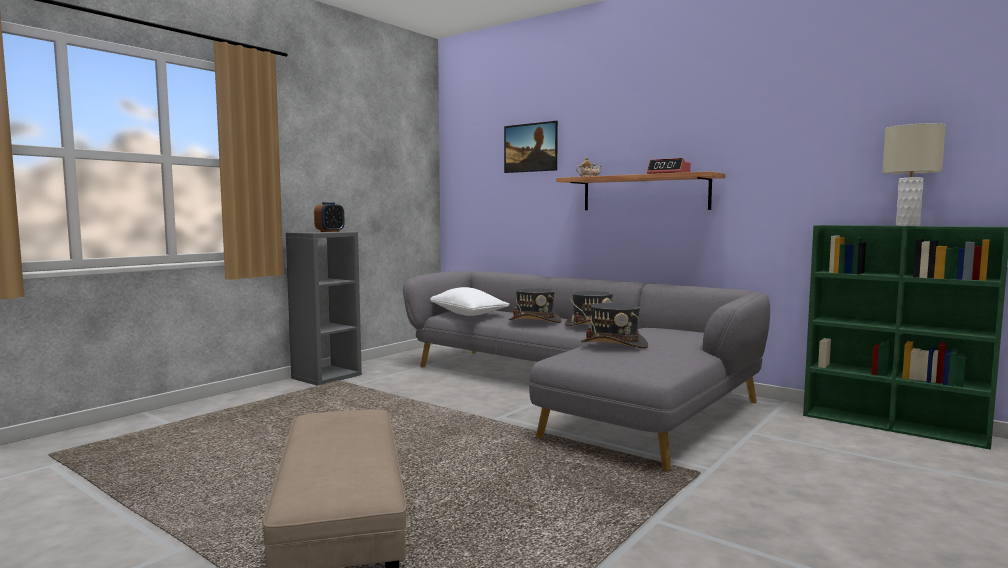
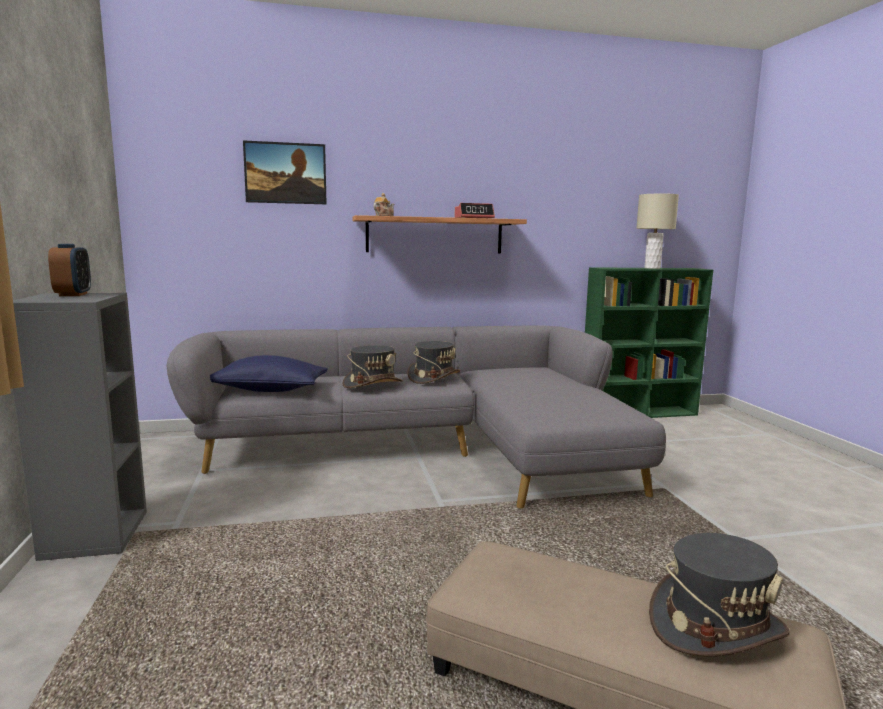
camera: 50 degrees left, 5 degrees up
white pillow [430,287,510,316] -> blue pillow [210,355,328,392]
grey hat [581,303,648,349] -> grey hat moved to [649,533,790,657]

